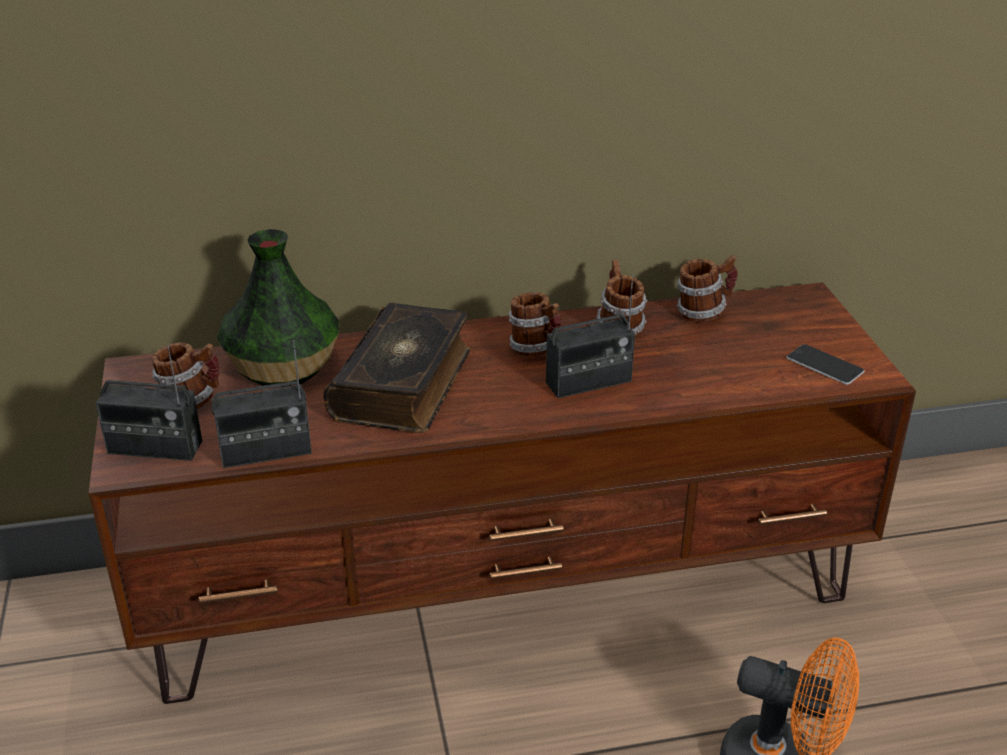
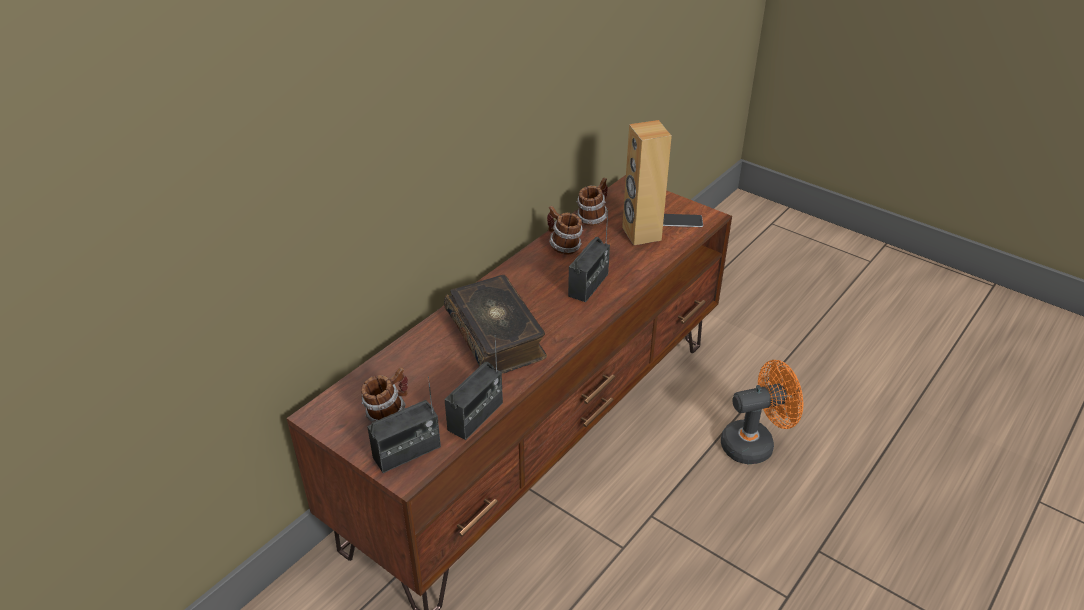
camera: 40 degrees left, 5 degrees up
vase [217,229,340,388] -> none
mug [508,292,561,357] -> none
none -> brown speaker [622,120,672,245]

